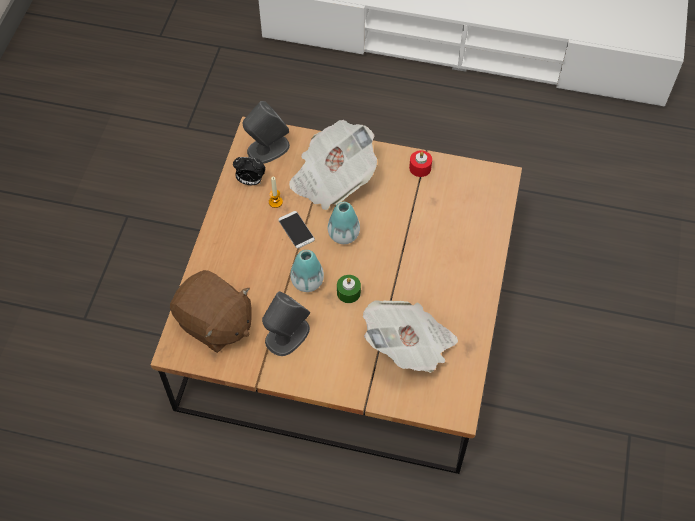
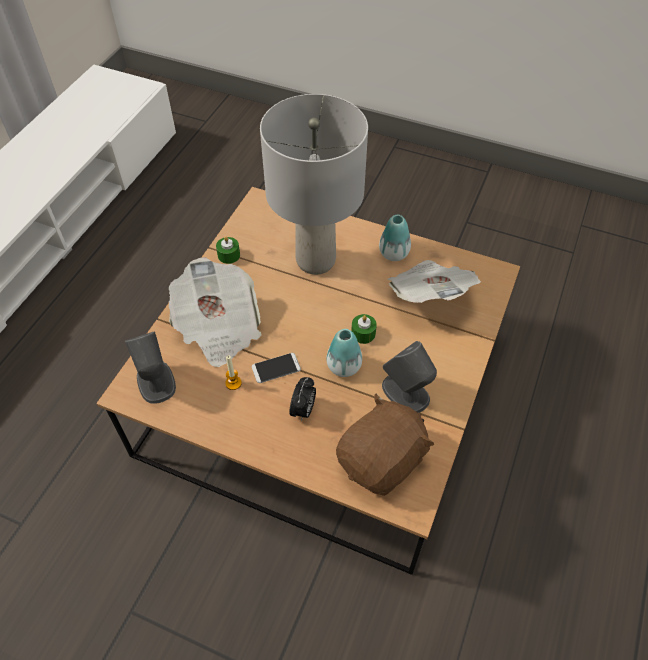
camera: 80 degrees left, 5 degrees down
alarm clock [233,157,265,185] -> alarm clock moved to [290,377,316,421]
vase [328,202,360,244] -> vase moved to [379,215,411,261]
red candle [409,150,432,177] -> green candle [216,236,240,264]
none -> grey table lamp [260,94,368,275]

